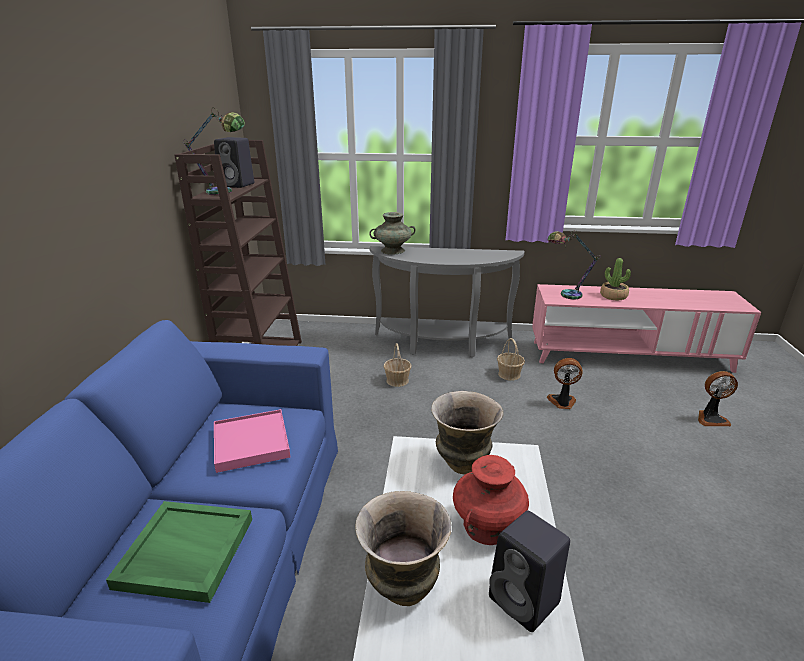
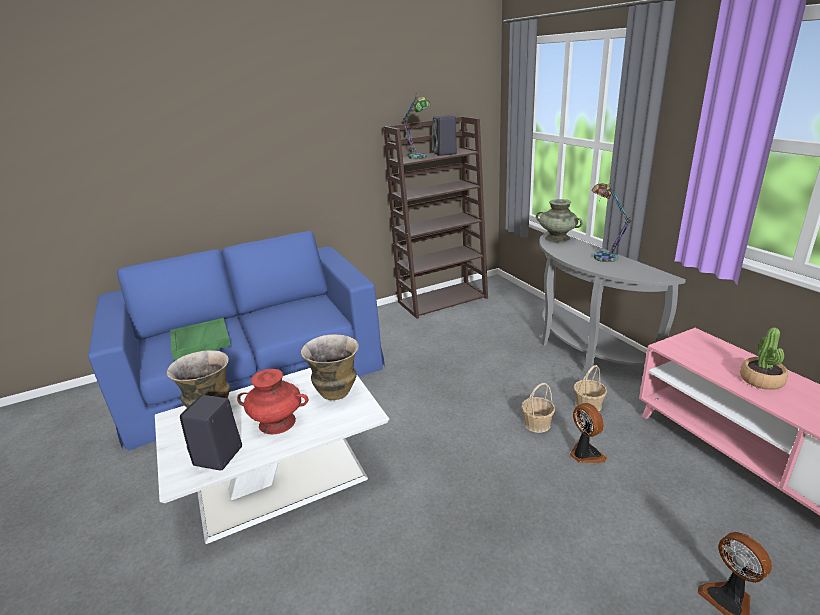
camera: 60 degrees right, 0 degrees up
pink tray [214,409,290,473] -> none
basket [384,343,411,387] -> basket moved to [521,383,555,433]
table lamp [547,230,601,299] -> table lamp moved to [591,183,632,262]

